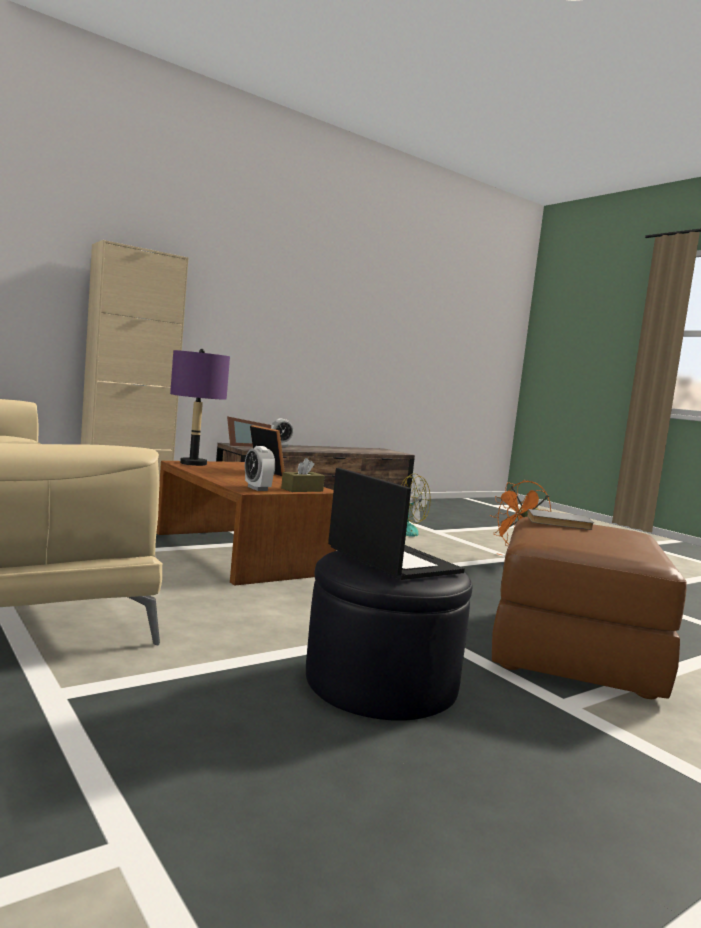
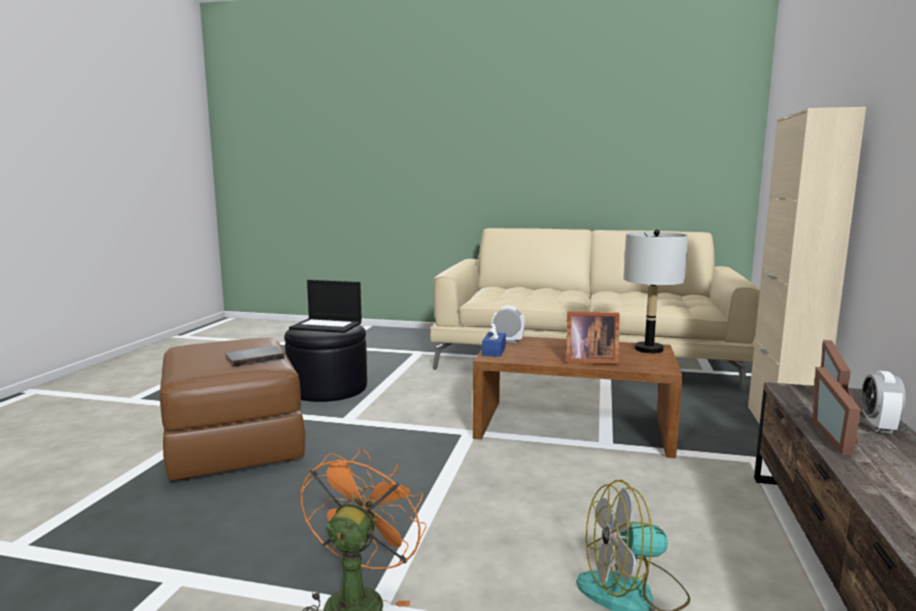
camera: 140 degrees right, 5 degrees up
purple table lamp [170,349,230,466] -> grey table lamp [623,230,688,353]
brown tissue box [281,458,325,492] -> blue tissue box [482,323,506,357]
none -> picture frame [813,367,861,456]

